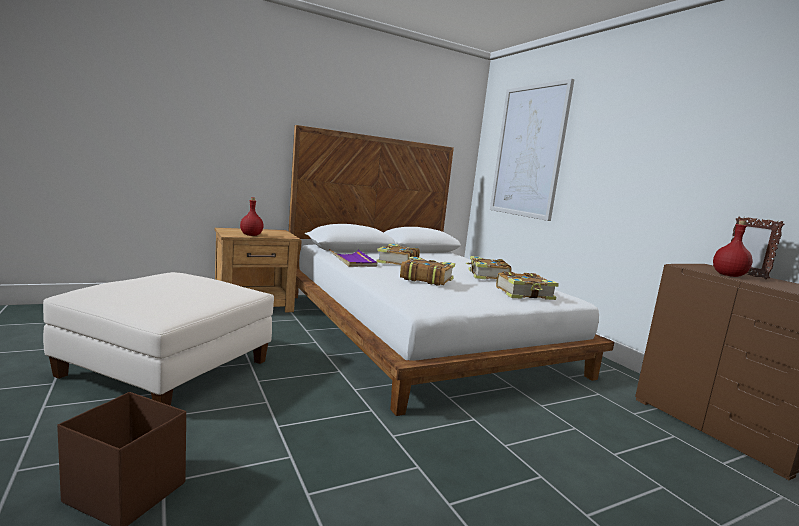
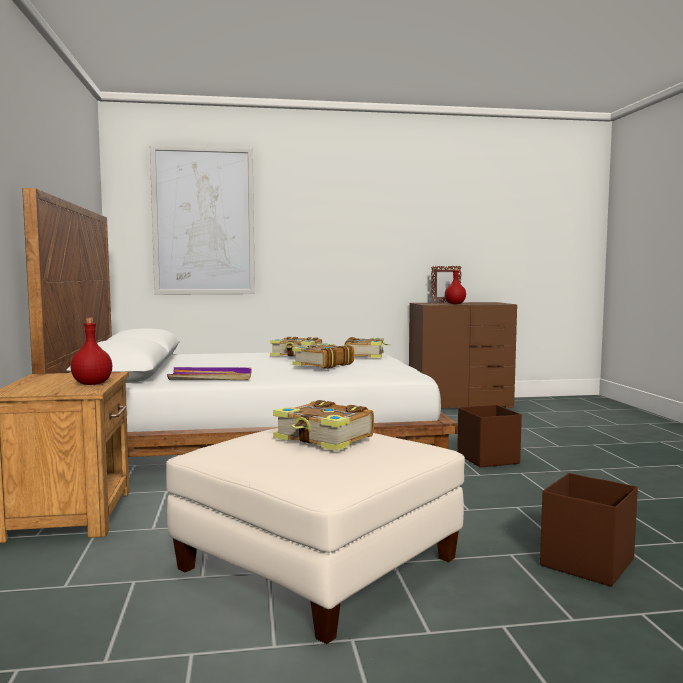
camera: 70 degrees left, 5 degrees down
book [376,244,420,265] -> book moved to [273,400,374,451]
none -> brown storage box [457,405,522,468]

